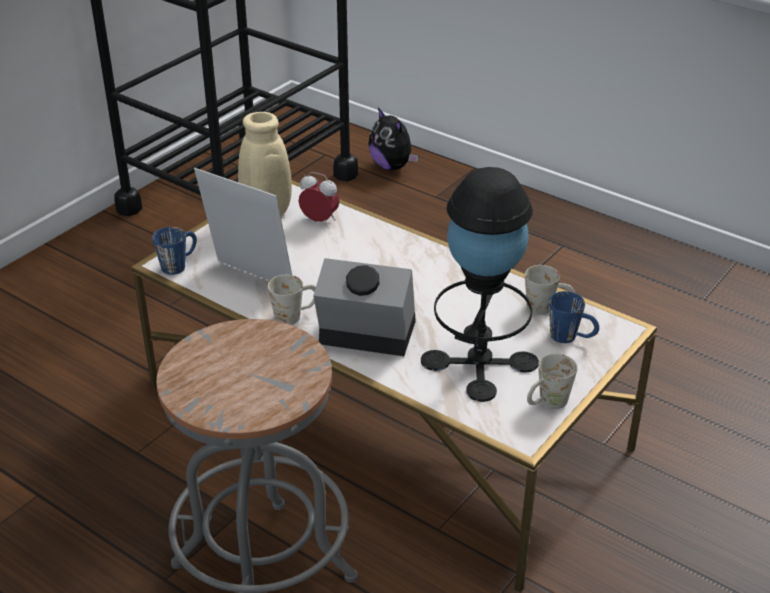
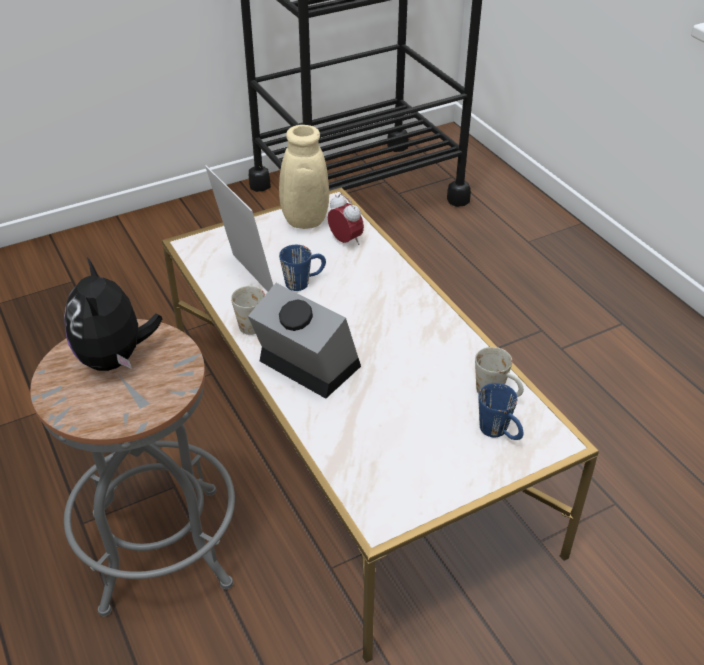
camera: 25 degrees right, 5 degrees up
blue mug [152,227,197,275] -> blue mug moved to [279,245,326,291]
plush toy [368,107,418,171] -> plush toy moved to [64,257,162,371]
black table lamp [421,167,539,402] -> none
white mug [527,353,577,409] -> none

